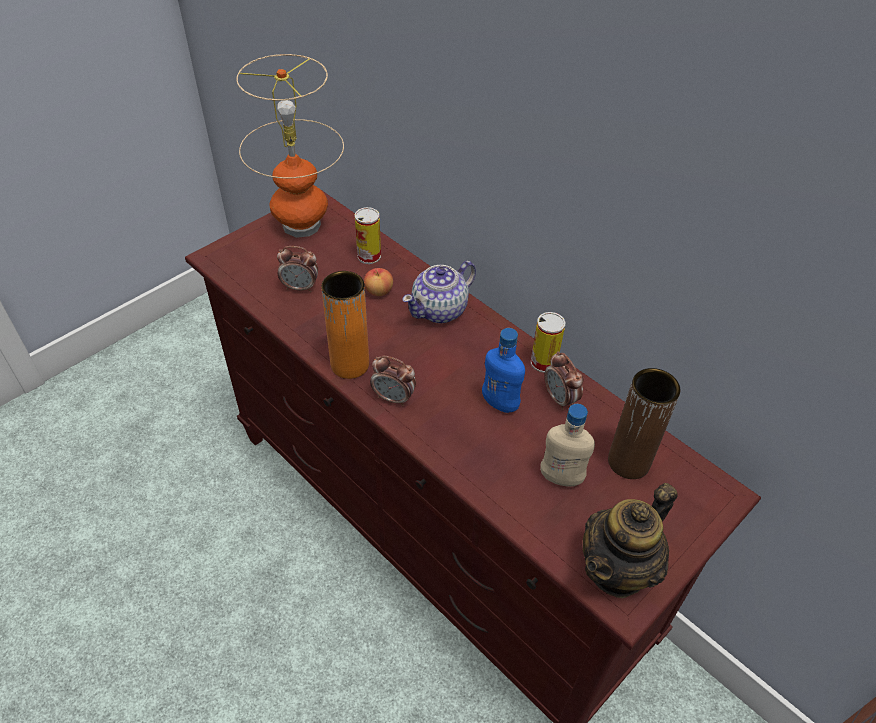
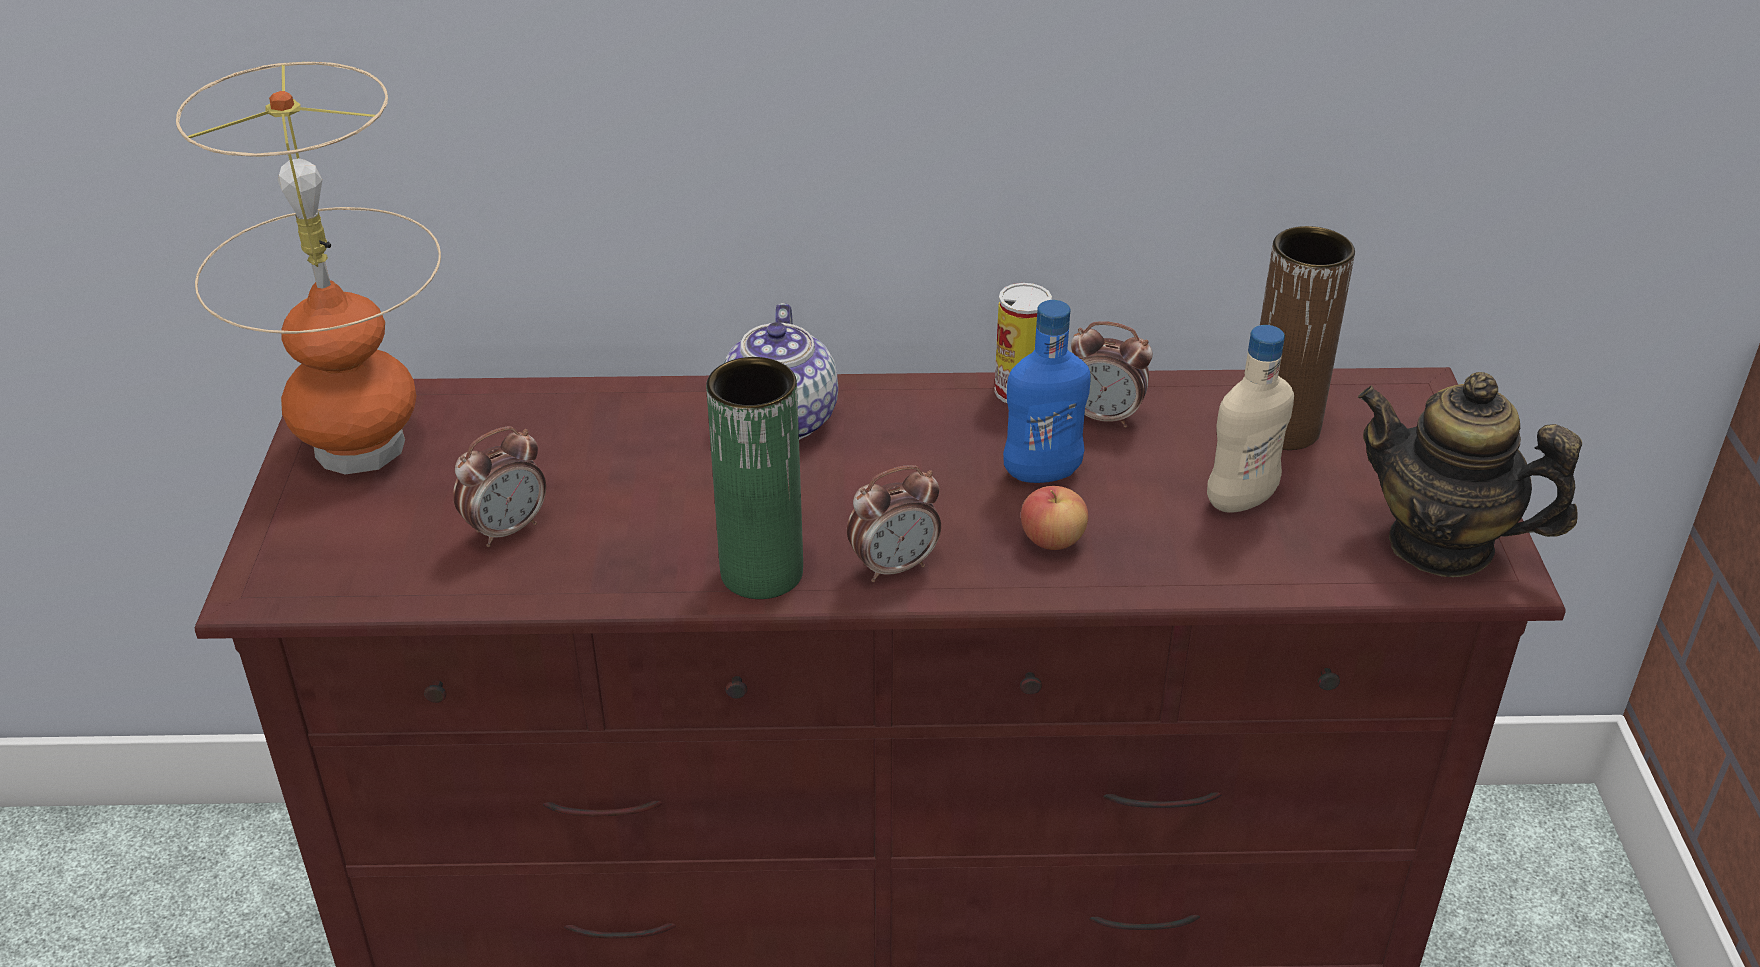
camera: 45 degrees left, 10 degrees down
orange vase [321,271,369,379] -> green vase [706,357,803,599]
can [355,207,381,264] -> none
apple [364,268,393,296] -> apple moved to [1021,486,1088,550]
teapot [583,483,678,599] -> teapot turned 120 degrees clockwise [1358,372,1582,577]

